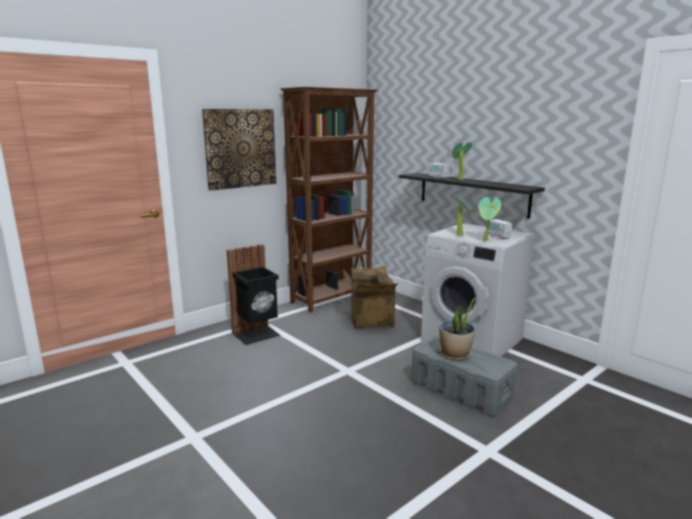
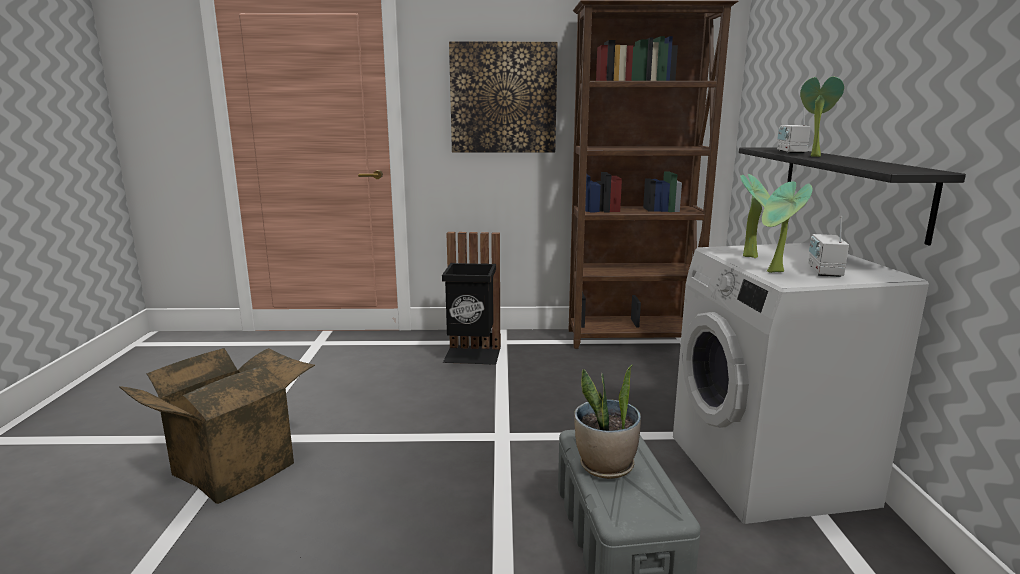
camera: 40 degrees right, 0 degrees up
cardboard box [343,267,398,328] -> cardboard box moved to [119,348,315,504]

